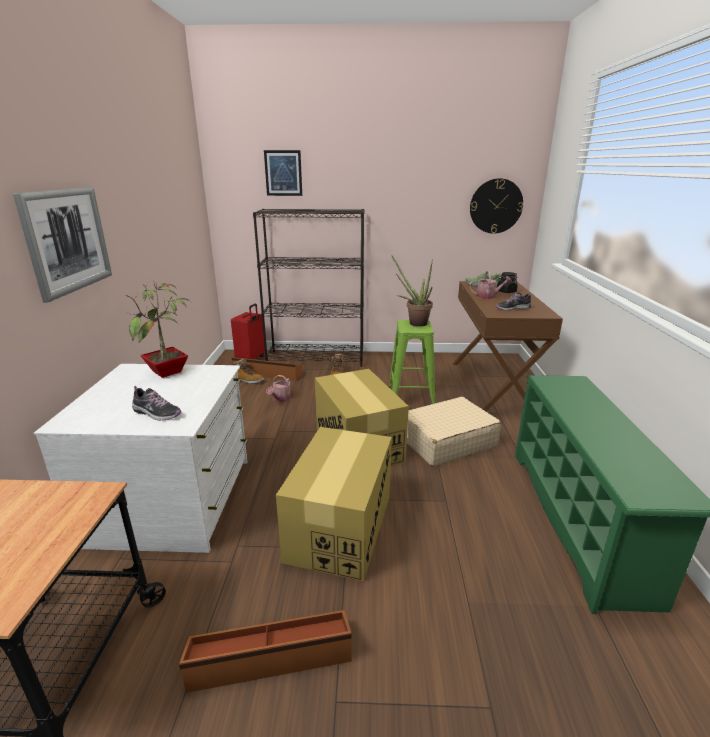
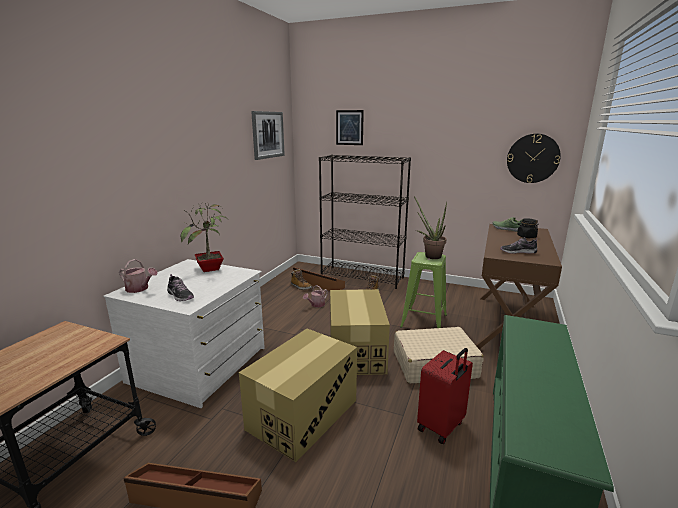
camera: 20 degrees right, 5 degrees down
picture [13,187,112,302] -> picture moved to [251,111,285,160]
red suitcase [231,304,265,359] -> red suitcase moved to [417,348,473,444]
watering can [469,270,512,299] -> watering can moved to [119,259,158,293]

